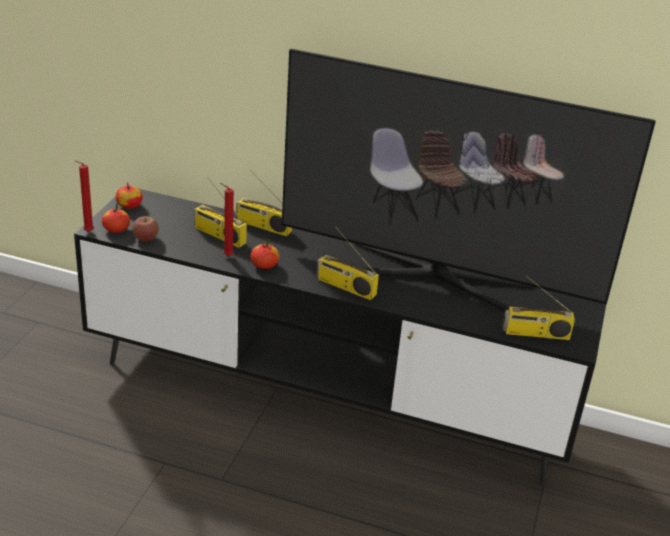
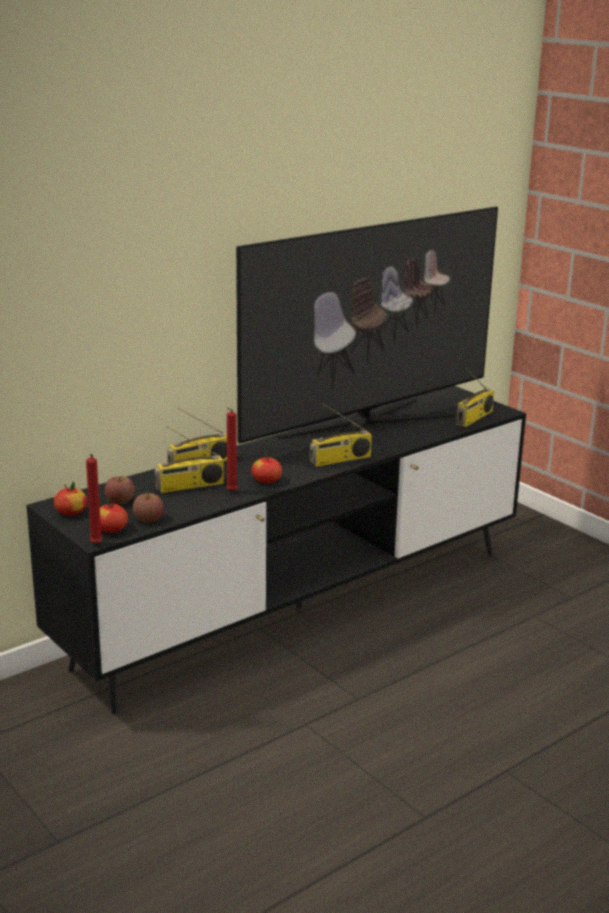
camera: 55 degrees left, 10 degrees down
none -> apple [105,476,135,505]

